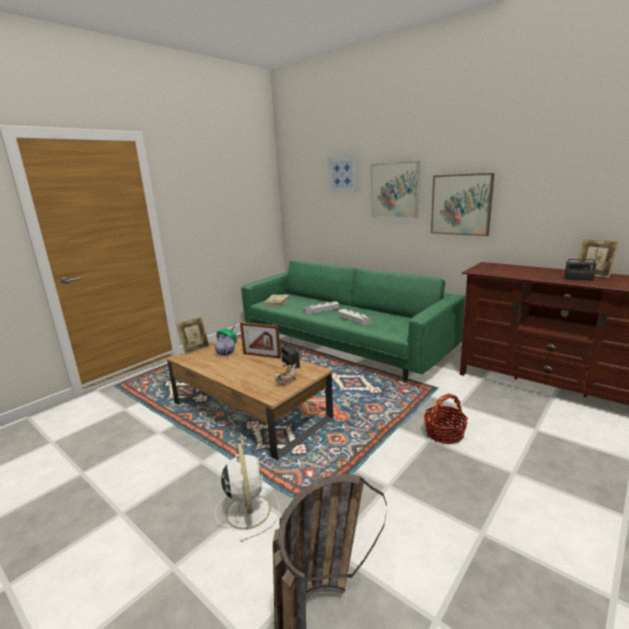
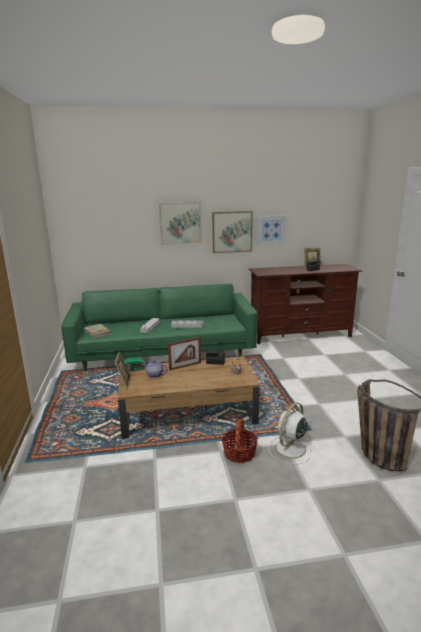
camera: 50 degrees left, 0 degrees up
white fan [215,443,280,542] -> white fan turned 75 degrees counterclockwise [268,402,311,464]
picture [328,155,358,192] -> picture moved to [258,215,286,245]
basket [424,394,468,444] -> basket moved to [222,419,258,463]

